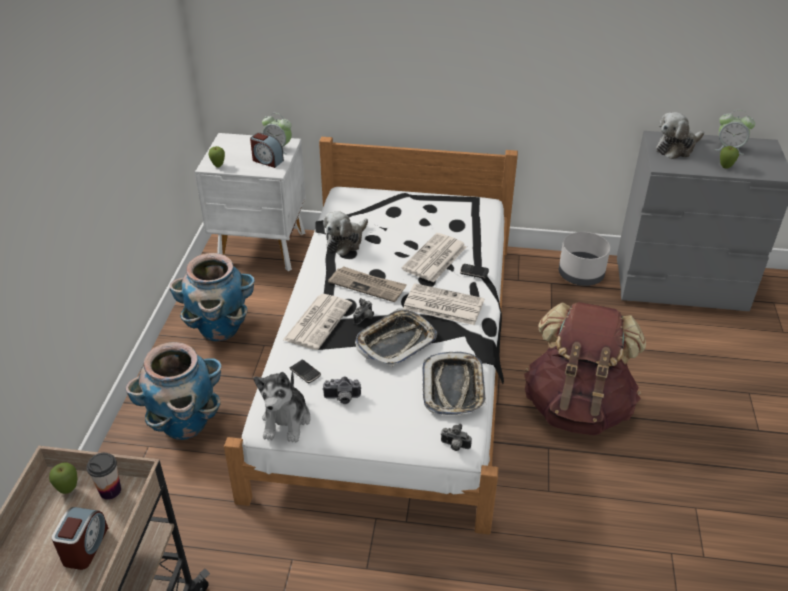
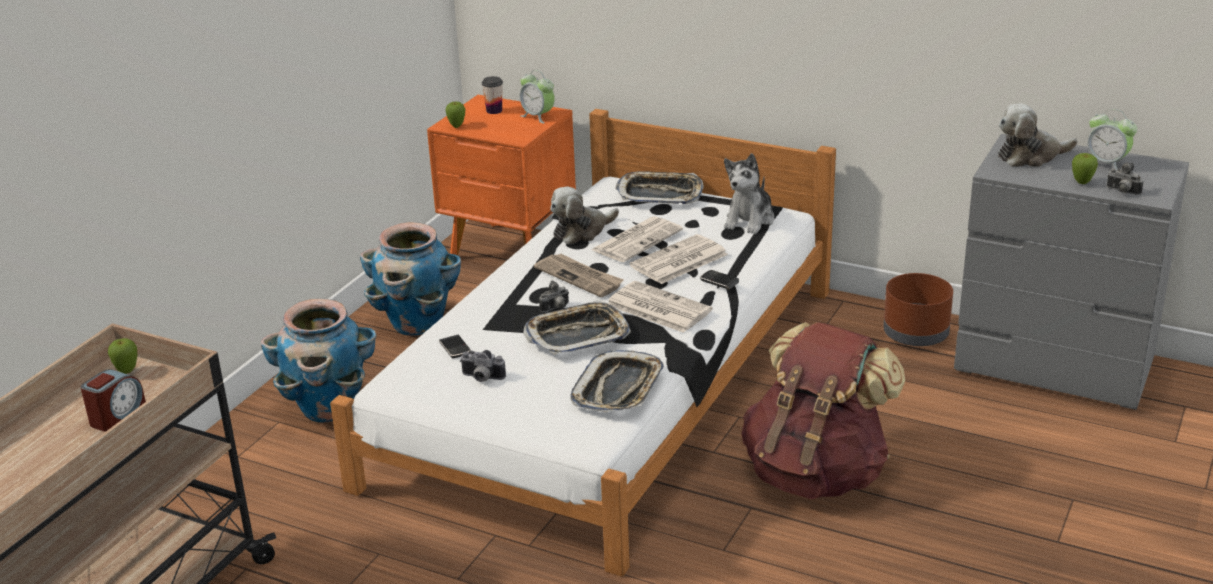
camera: 20 degrees right, 10 degrees down
cup [86,453,121,500] -> cup moved to [482,76,503,114]
white nightstand [195,133,306,271] -> orange nightstand [427,95,576,255]
alarm clock [250,133,284,168] -> none
plush toy [253,371,310,442] -> plush toy moved to [724,153,774,234]
newspaper [283,294,352,350] -> newspaper moved to [591,216,683,262]
camera [441,424,472,451] -> camera moved to [1107,162,1143,195]
grey planter [559,232,610,286] -> brown planter [883,273,953,346]
none -> tray [616,171,704,204]

